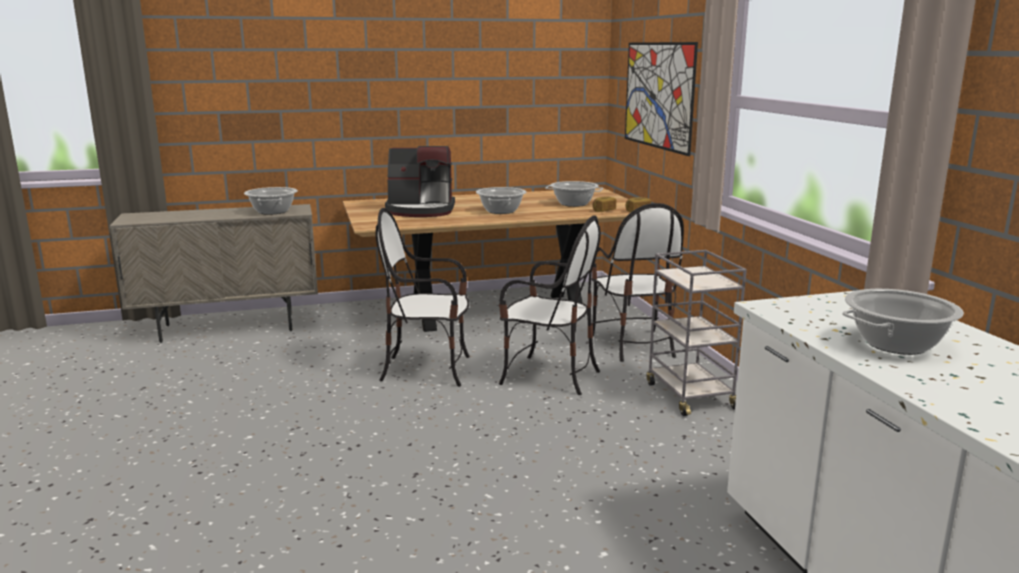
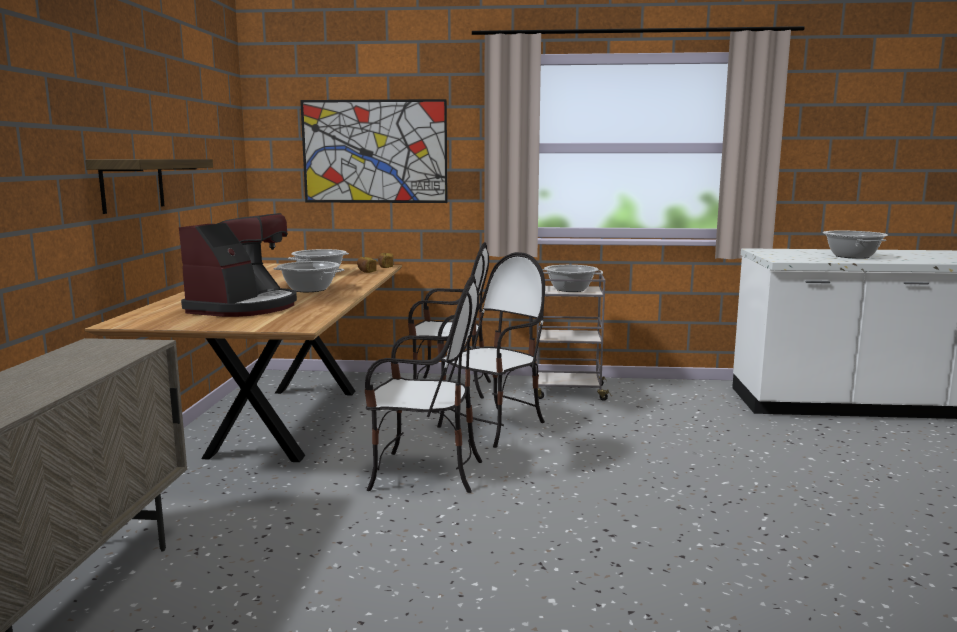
camera: 70 degrees left, 5 degrees down
cooking pot [244,187,298,215] -> cooking pot moved to [542,265,603,292]
chair [375,208,470,387] -> chair turned 105 degrees counterclockwise [365,275,482,493]
none -> shelf [85,159,213,214]

